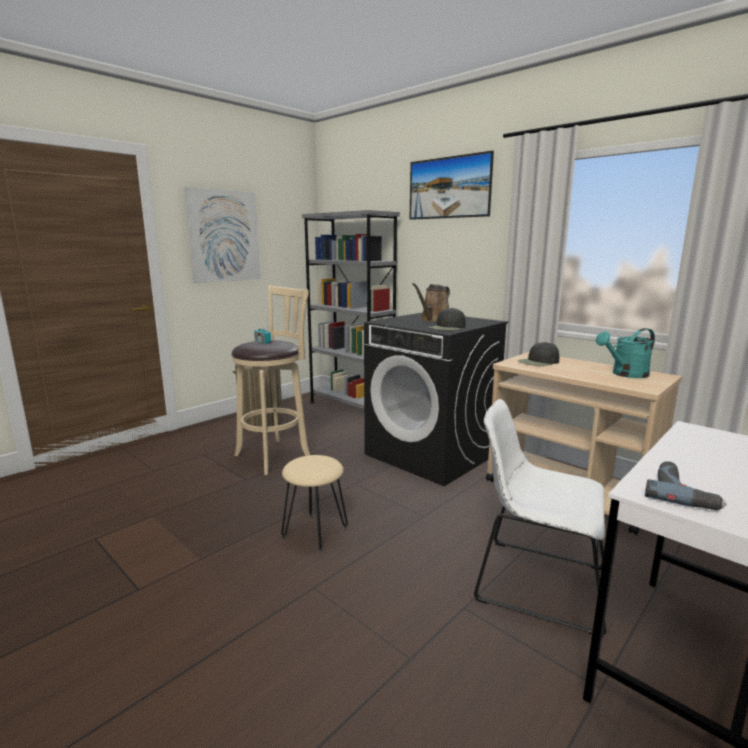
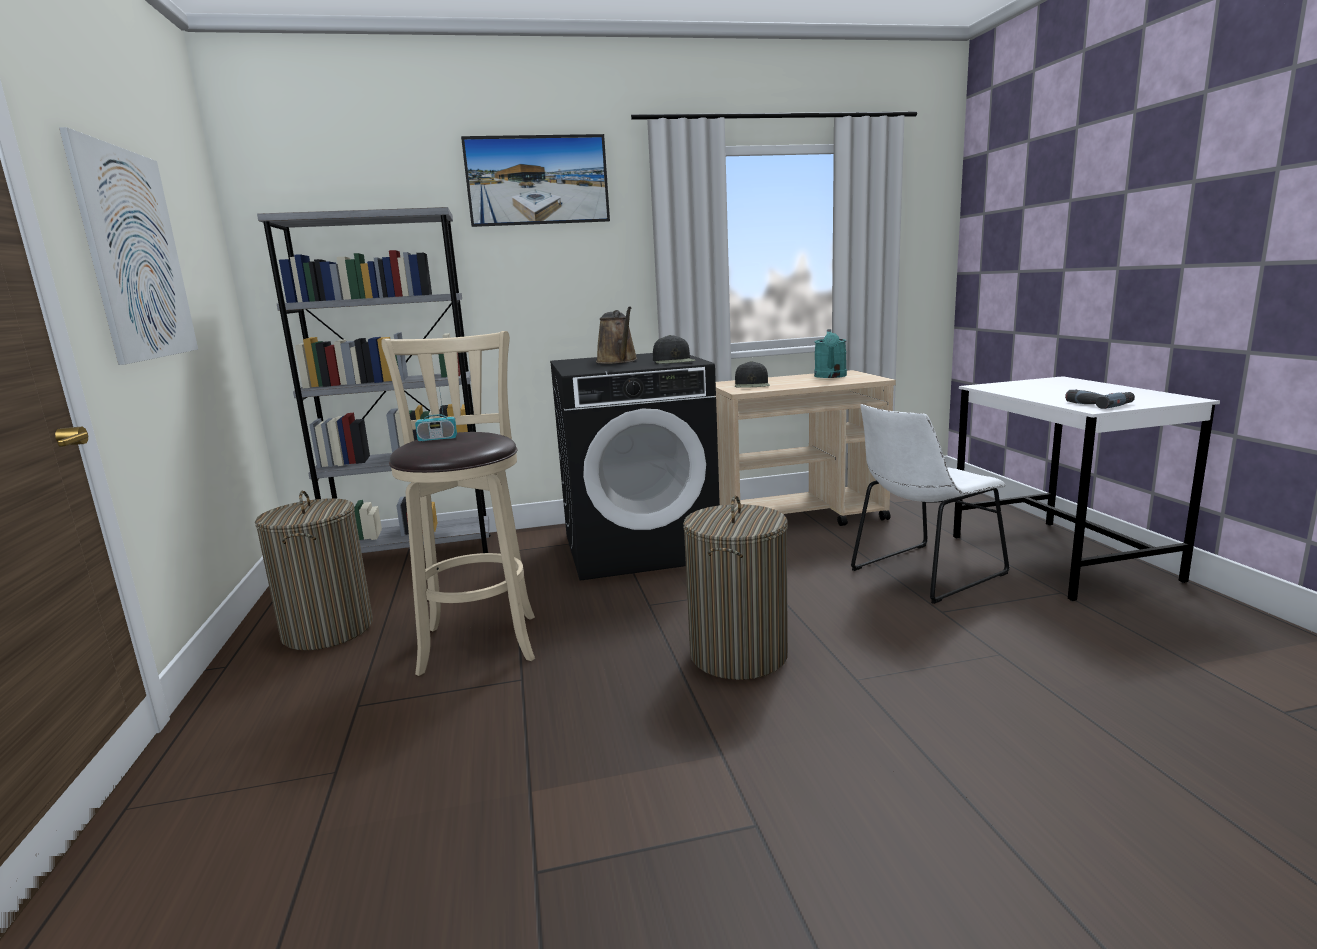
camera: 55 degrees left, 0 degrees up
beige stool [281,455,348,552] -> laundry basket [683,495,788,680]

